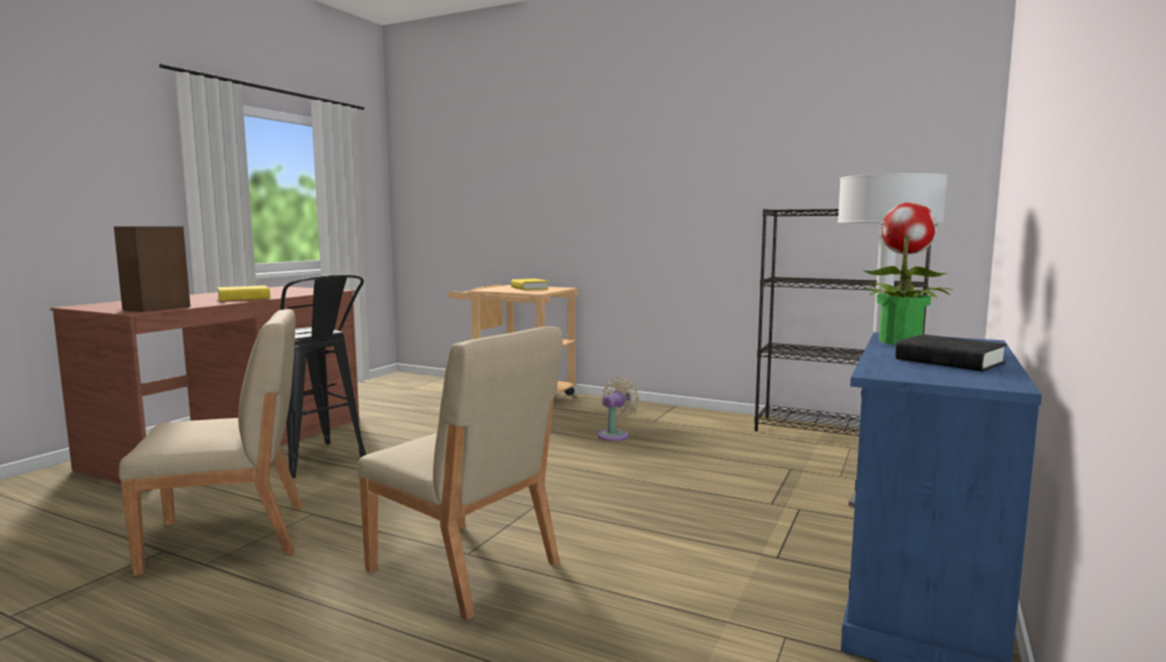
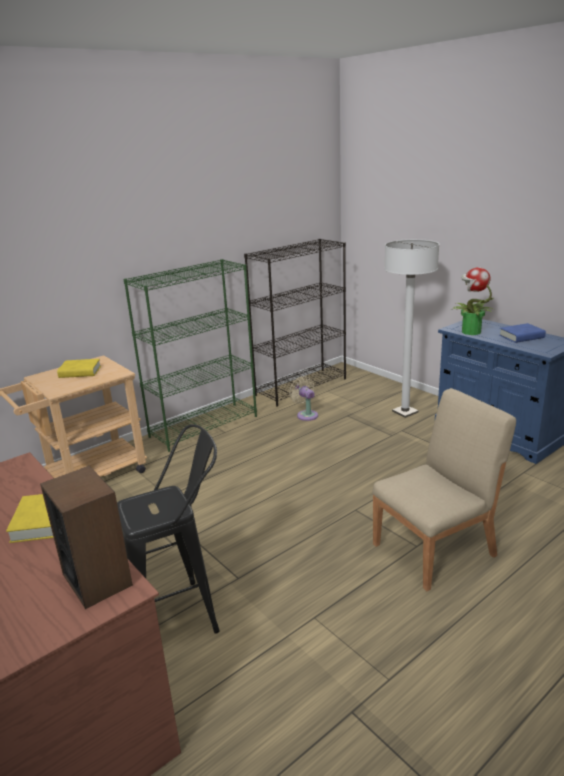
camera: 65 degrees left, 15 degrees up
beige chair [119,309,303,576] -> none
beige fan [598,377,640,441] -> beige fan moved to [289,376,318,421]
black book [896,334,1007,372] -> blue book [499,323,546,343]
none -> green bookcase [123,259,257,452]

